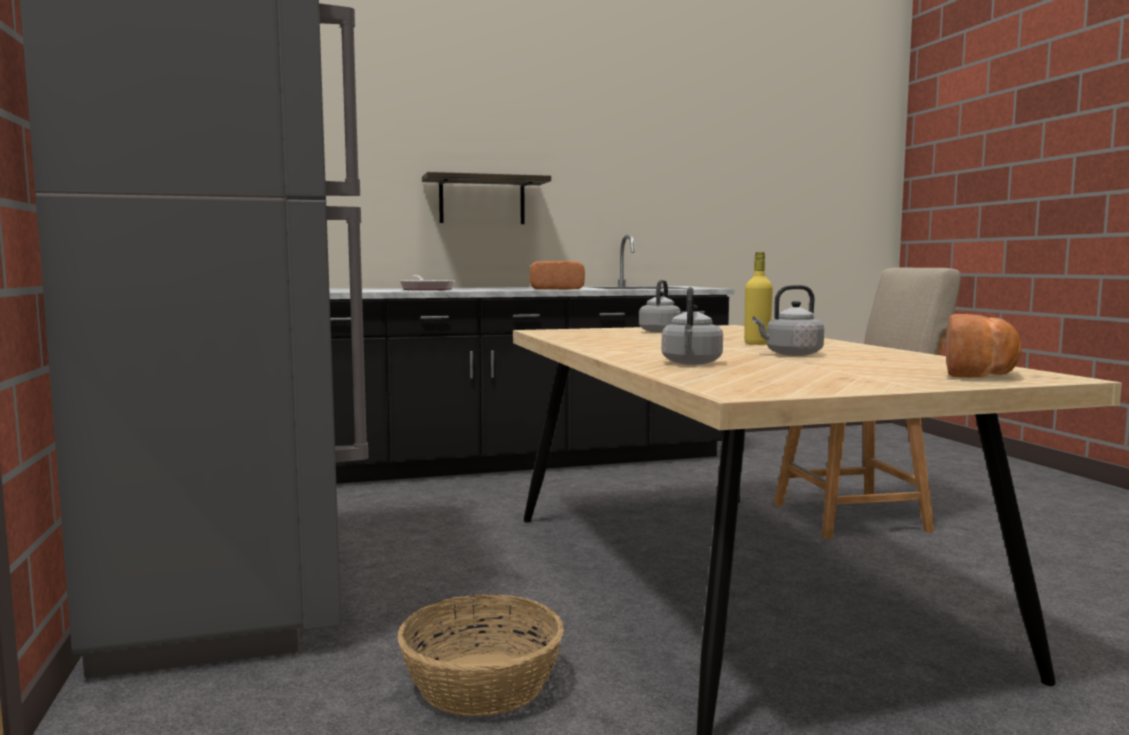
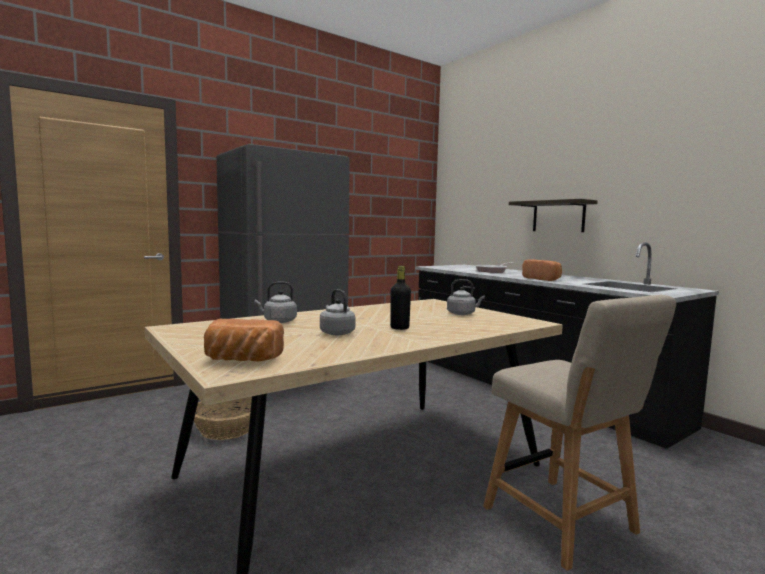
camera: 70 degrees right, 0 degrees up
yellow bottle [744,252,773,345] -> black bottle [390,266,411,330]

